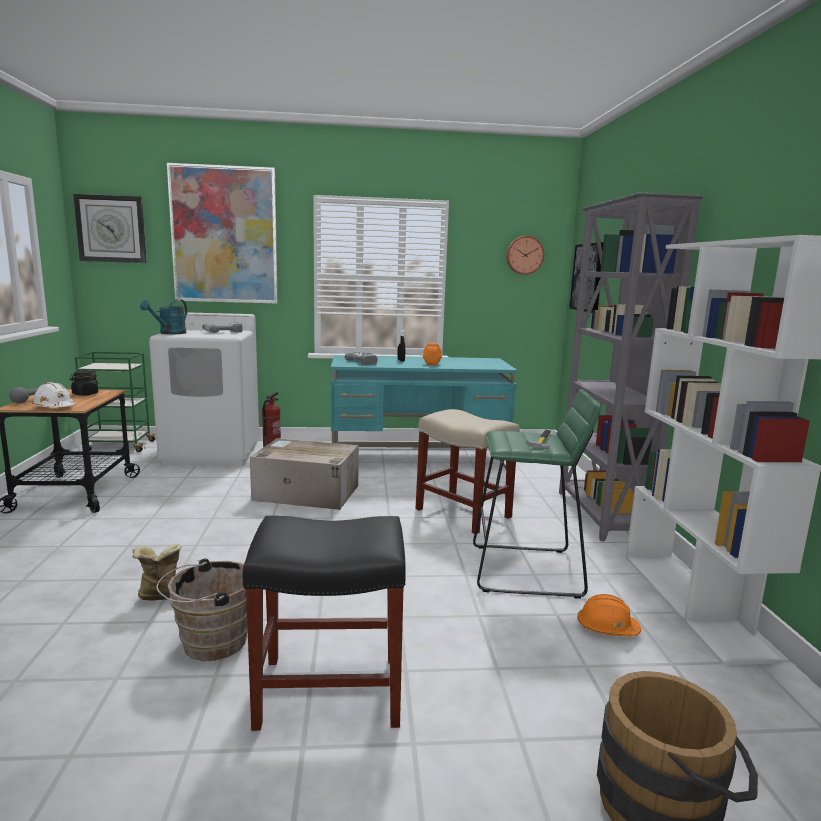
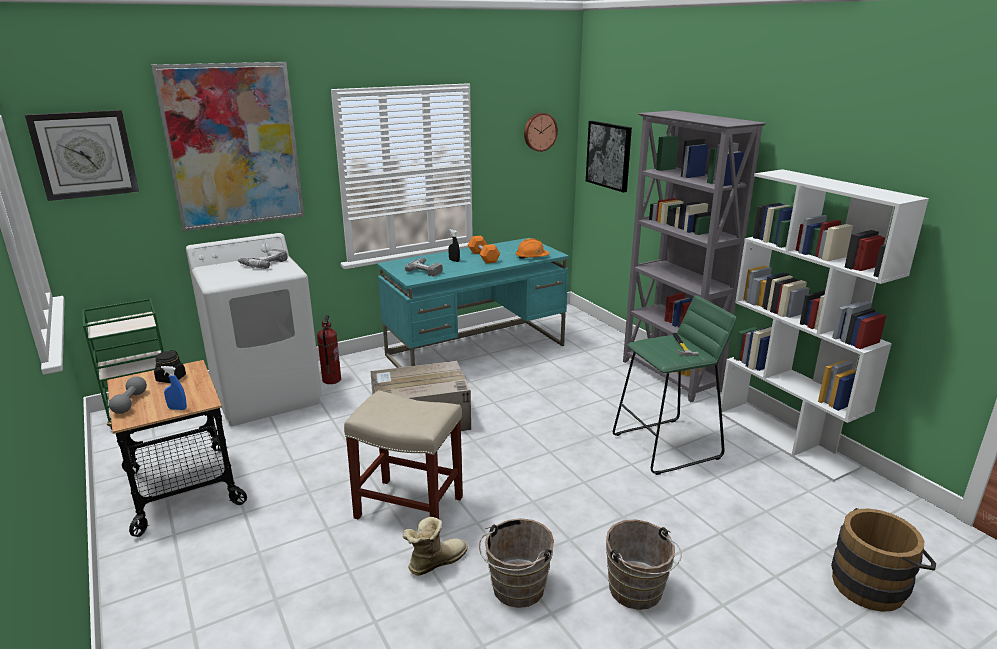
camera: 25 degrees left, 10 degrees up
white hard hat [32,382,76,408] -> blue spray bottle [161,366,187,410]
turquoise watering can [140,299,187,334] -> none
black stool [243,516,406,731] -> brown bucket [606,519,682,610]
beige stool [415,409,520,534] -> beige stool moved to [344,390,463,520]
orange hard hat [577,594,641,636] -> orange hard hat moved to [516,238,549,259]

